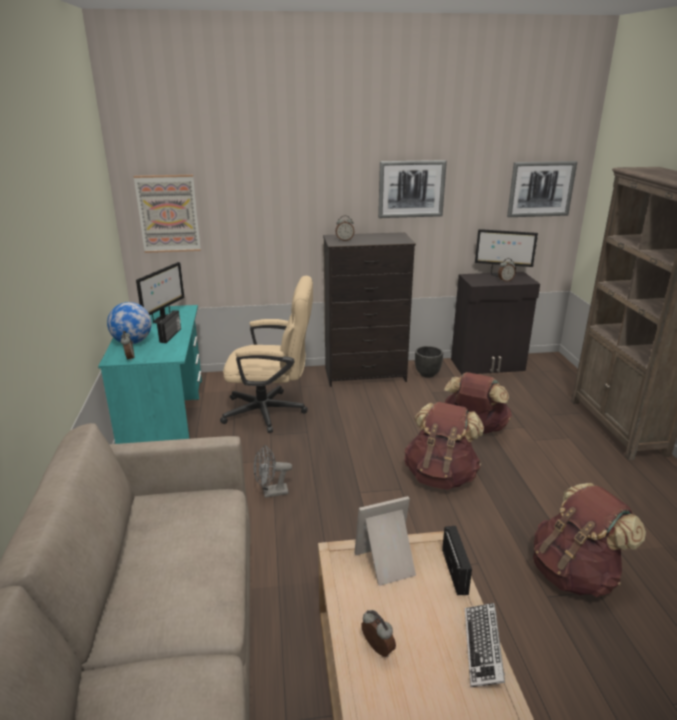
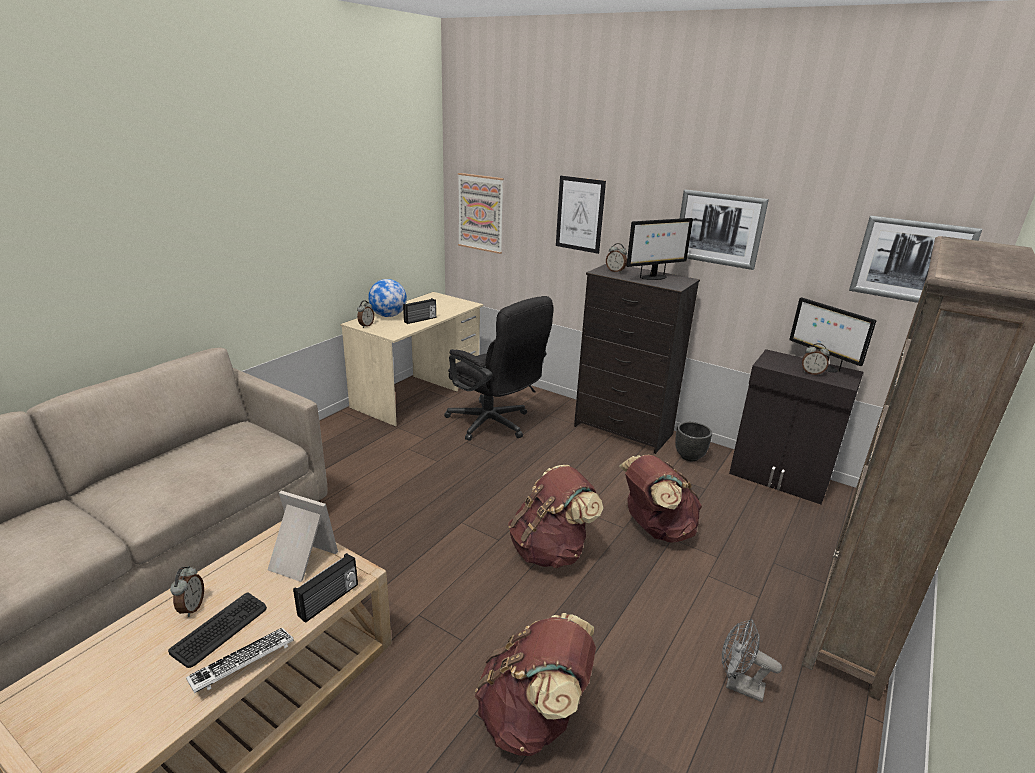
camera: 40 degrees right, 0 degrees up
turquoise desk [98,305,202,444] -> beige desk [340,292,483,426]
monitor [136,262,184,324] -> monitor moved to [626,218,693,280]
beige office chair [220,276,313,433] -> black office chair [444,296,554,441]
grey fan [254,445,292,498] -> grey fan moved to [722,619,782,702]
none -> keyboard [168,592,267,668]
none -> picture [556,176,606,254]

